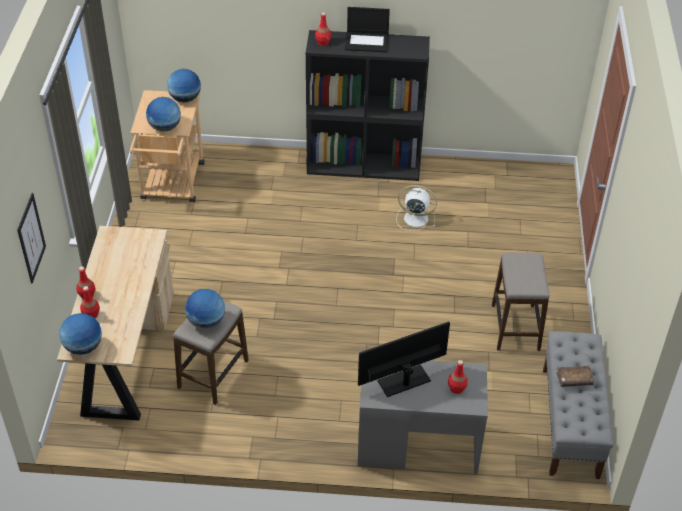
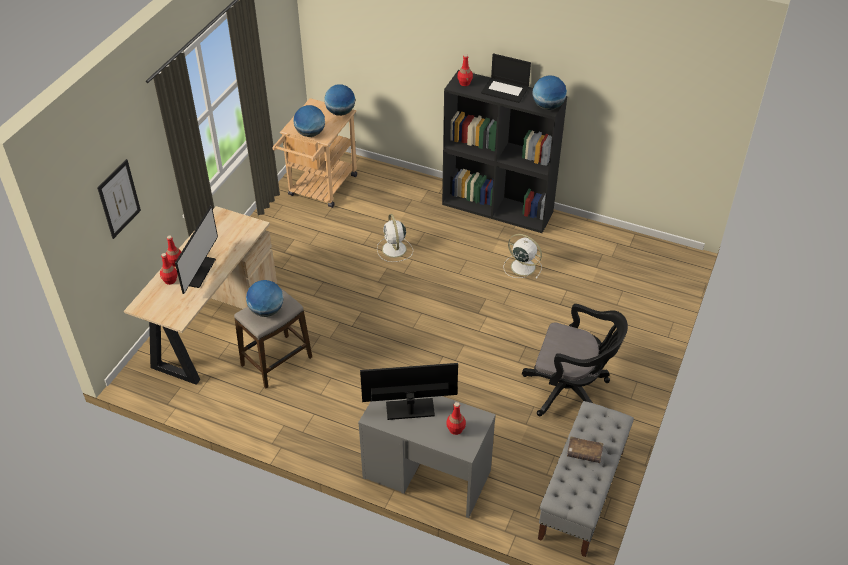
camera: 20 degrees right, 0 degrees up
globe [59,313,102,355] -> globe moved to [532,75,567,110]
stool [492,253,550,351] -> black office chair [522,304,628,416]
none -> monitor [175,206,218,294]
none -> white fan [377,214,413,262]

